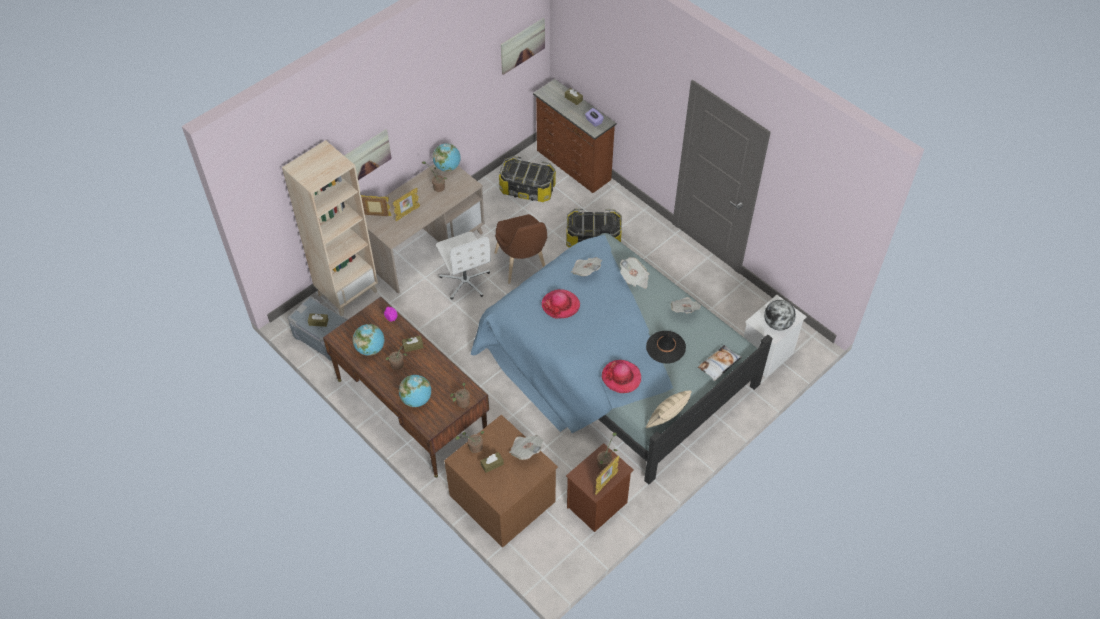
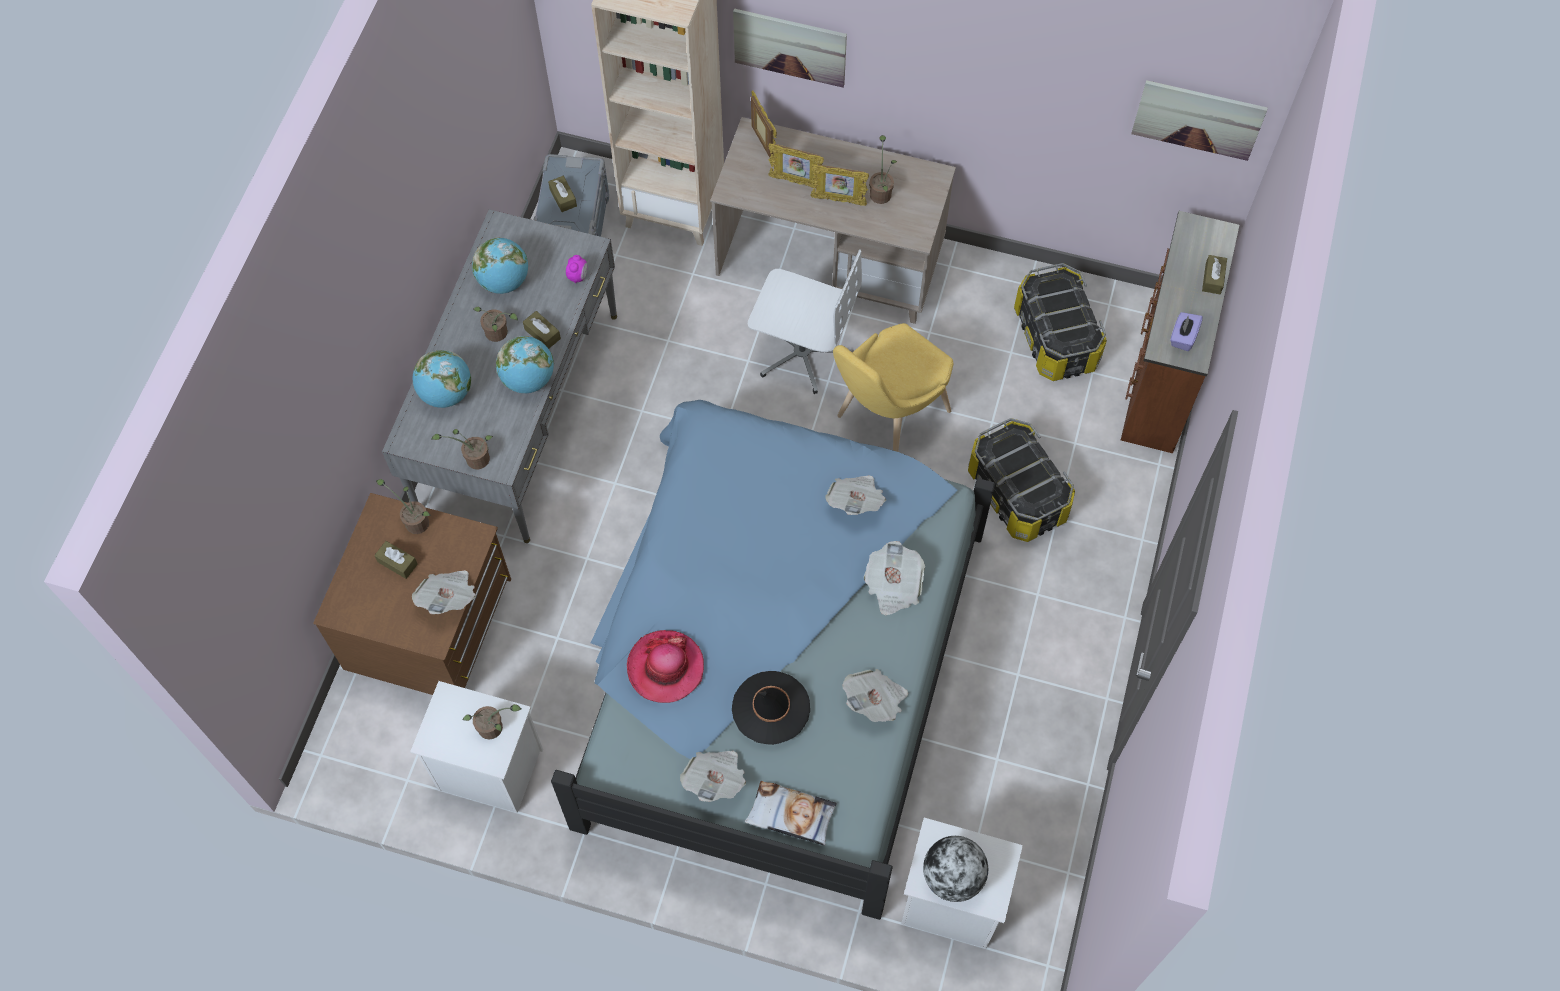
camera: 60 degrees right, 10 degrees up
brown desk [323,297,489,478] -> grey desk [382,209,617,543]
globe [432,143,461,172] -> globe moved to [496,336,554,393]
white office chair [436,232,491,300] -> white office chair turned 105 degrees counterclockwise [748,249,862,394]
brown chair [495,214,547,284] -> yellow chair [833,323,953,452]
hat [541,289,580,319] -> none
brown nightstand [566,443,634,532] -> white nightstand [410,681,543,813]
picture frame [595,456,620,495] -> picture frame moved to [810,164,869,206]
beige pillow [646,390,691,428] -> none
none -> newspaper [680,751,746,802]

